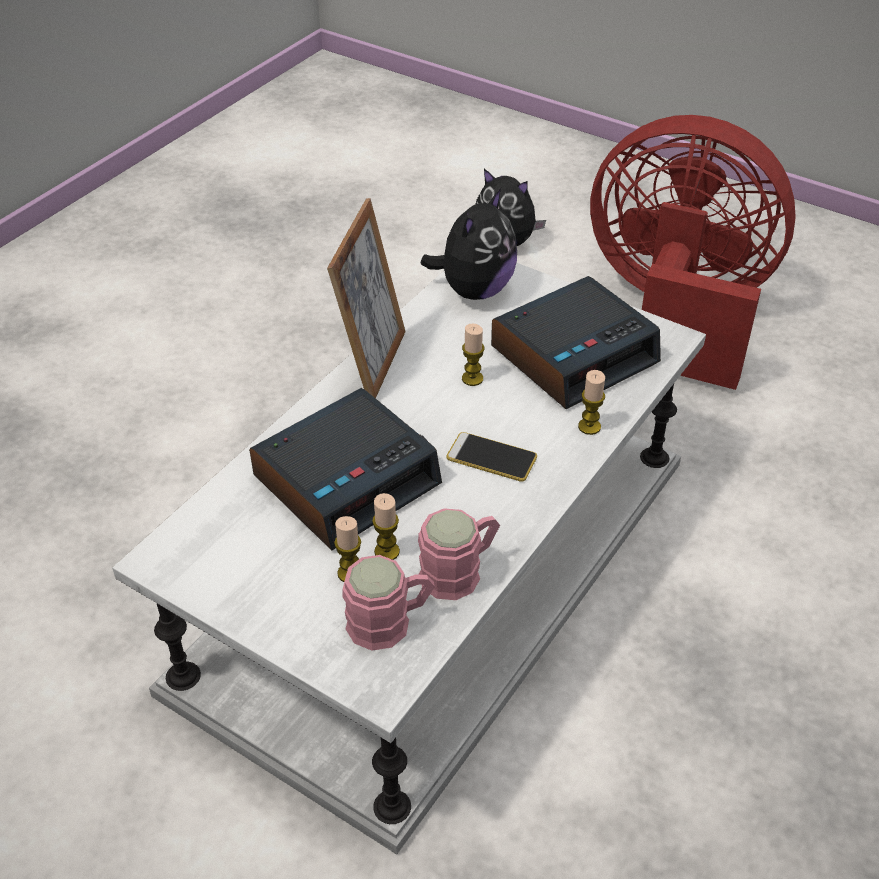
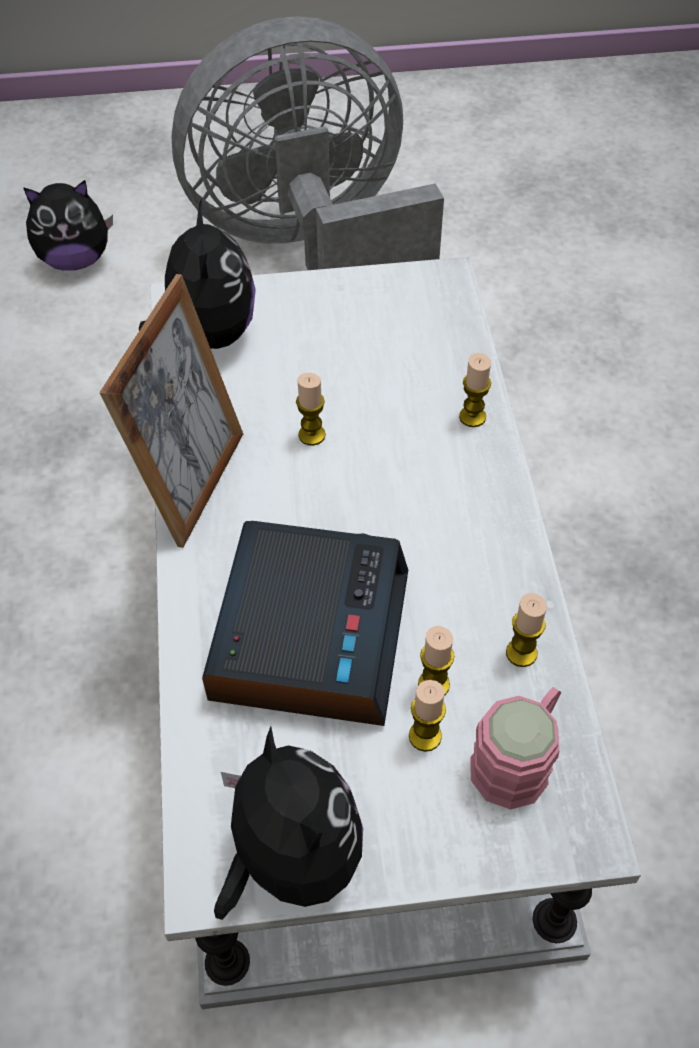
camera: 40 degrees left, 10 degrees up
picture frame [327,198,405,398] -> picture frame turned 45 degrees clockwise [99,274,243,548]
pink mug [418,508,500,600] -> candle [506,593,547,667]
phone [446,432,537,482] -> none
alarm clock [491,276,661,409] -> none
red fan [590,115,796,390] -> grey fan [171,16,444,270]
none -> plush toy [214,727,363,920]

